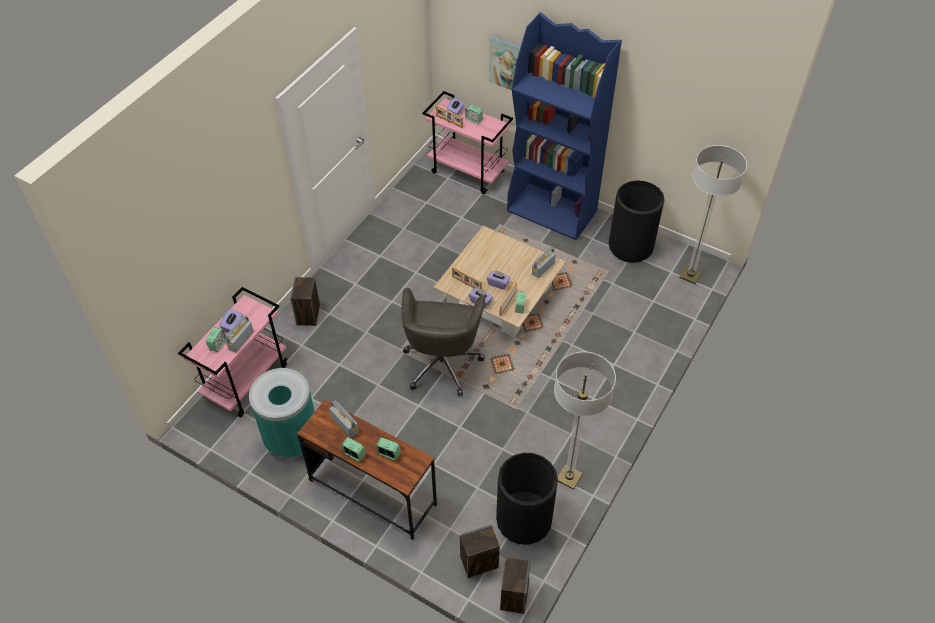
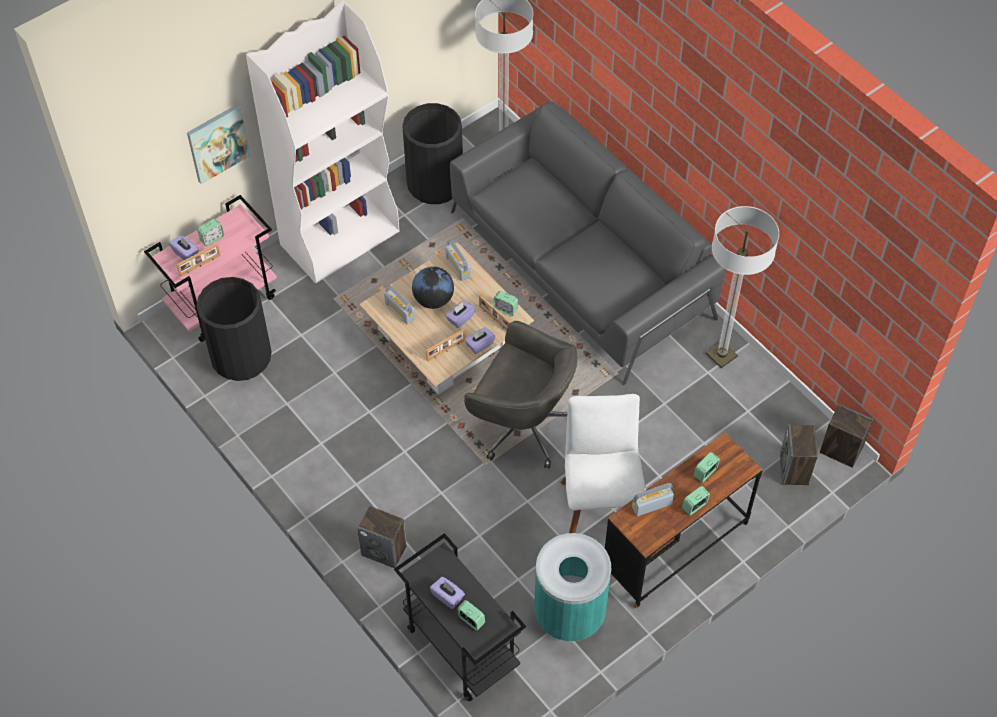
camera: 70 degrees left, 5 degrees up
pink cart [178,287,287,417] -> black cart [394,533,526,701]
radio [225,316,254,353] -> radio moved to [384,285,415,324]
black trash can [496,453,558,545] -> black trash can moved to [197,277,272,381]
blue bookcase [507,12,622,240] -> white bookcase [246,1,399,283]
none -> globe [412,266,454,309]
none -> grey sofa [450,102,726,385]
none -> white chair [561,394,646,533]

